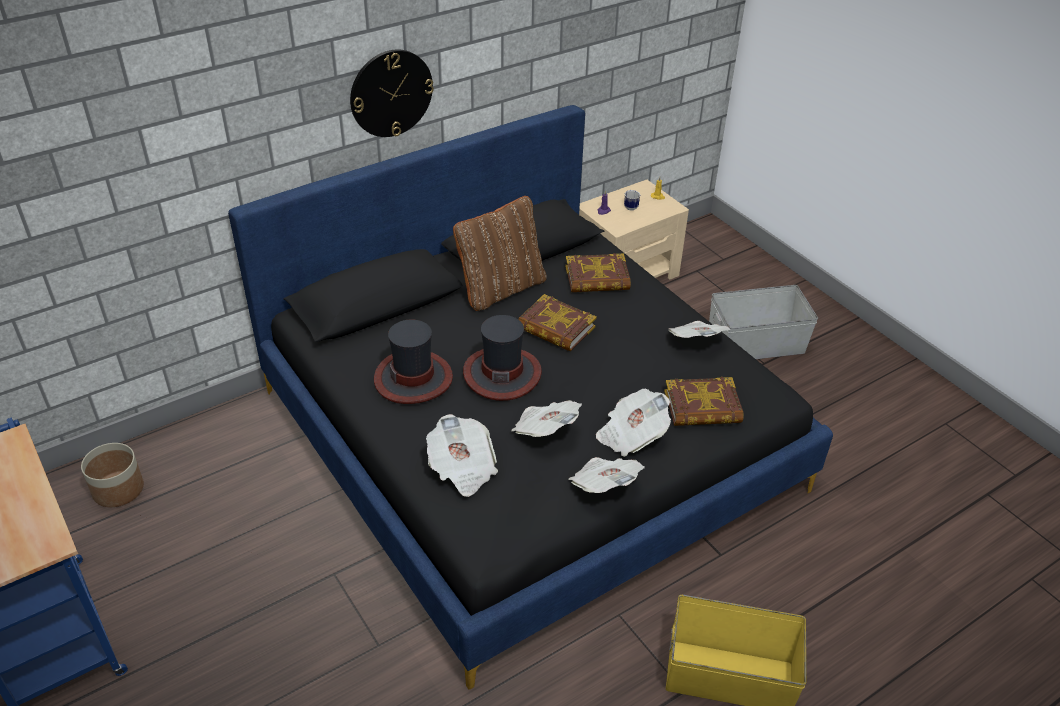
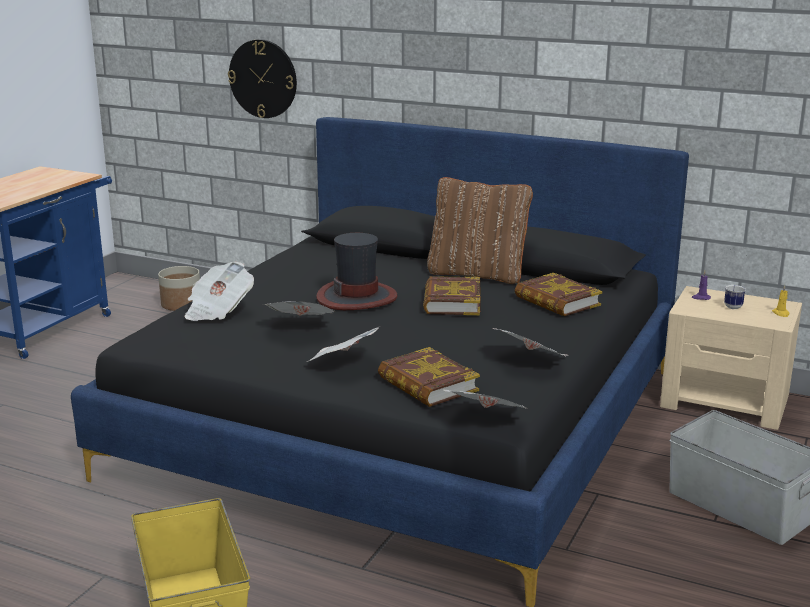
camera: 60 degrees right, 20 degrees down
wall clock [350,49,434,137] -> wall clock moved to [228,39,297,118]
hat [374,319,453,404] -> none
newspaper [568,457,645,493] -> newspaper moved to [443,389,527,409]

